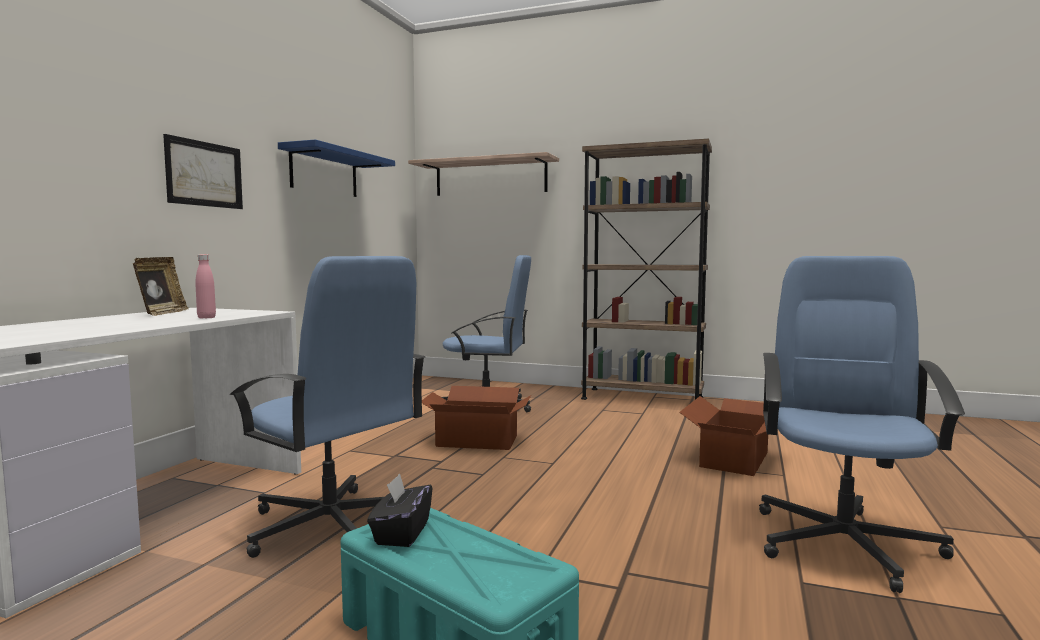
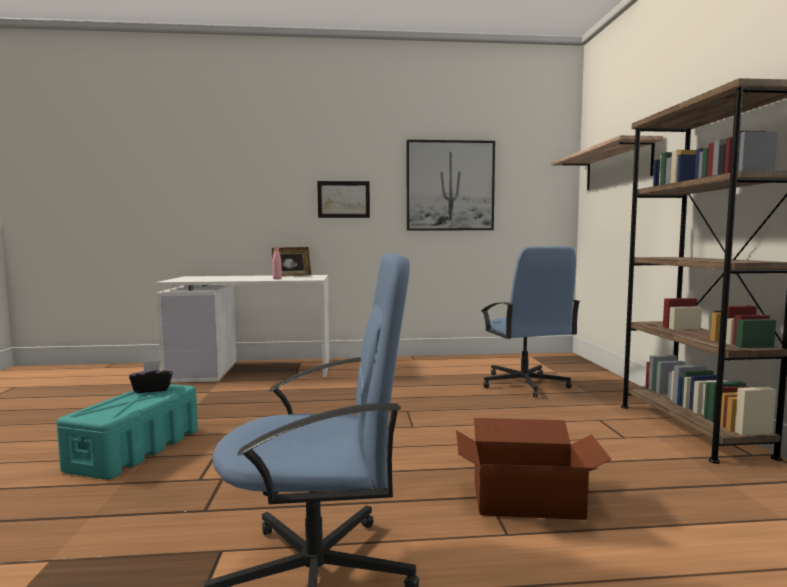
camera: 65 degrees right, 0 degrees up
blue office chair [230,256,425,558] -> none
blue shelf [278,139,395,197] -> picture [407,140,495,231]
cardboard box [422,386,531,450] -> none

